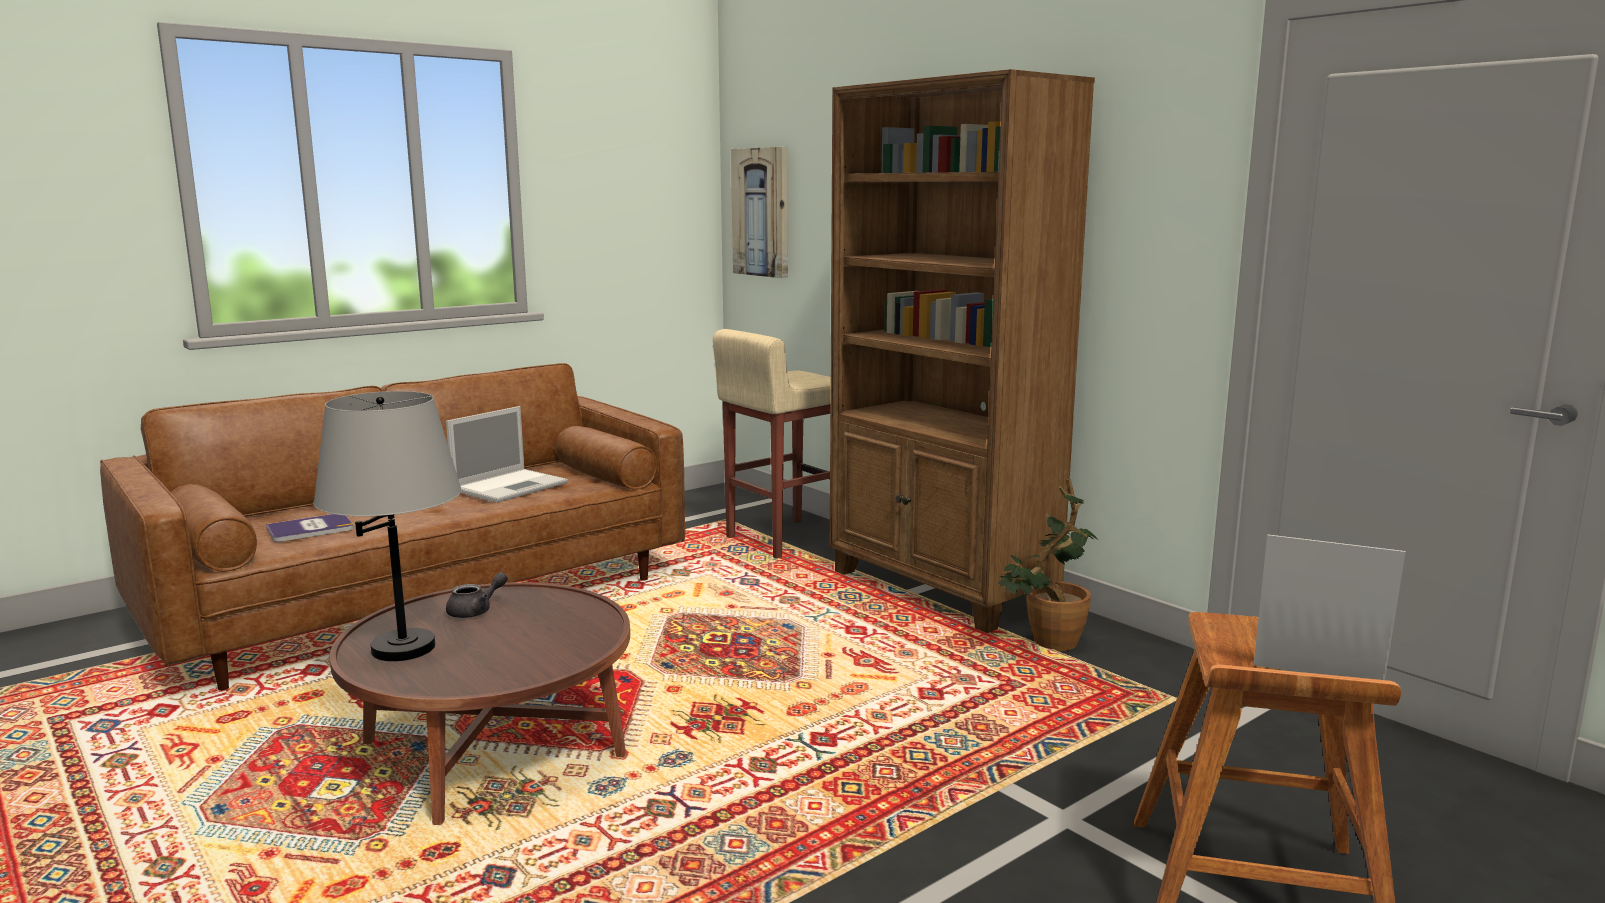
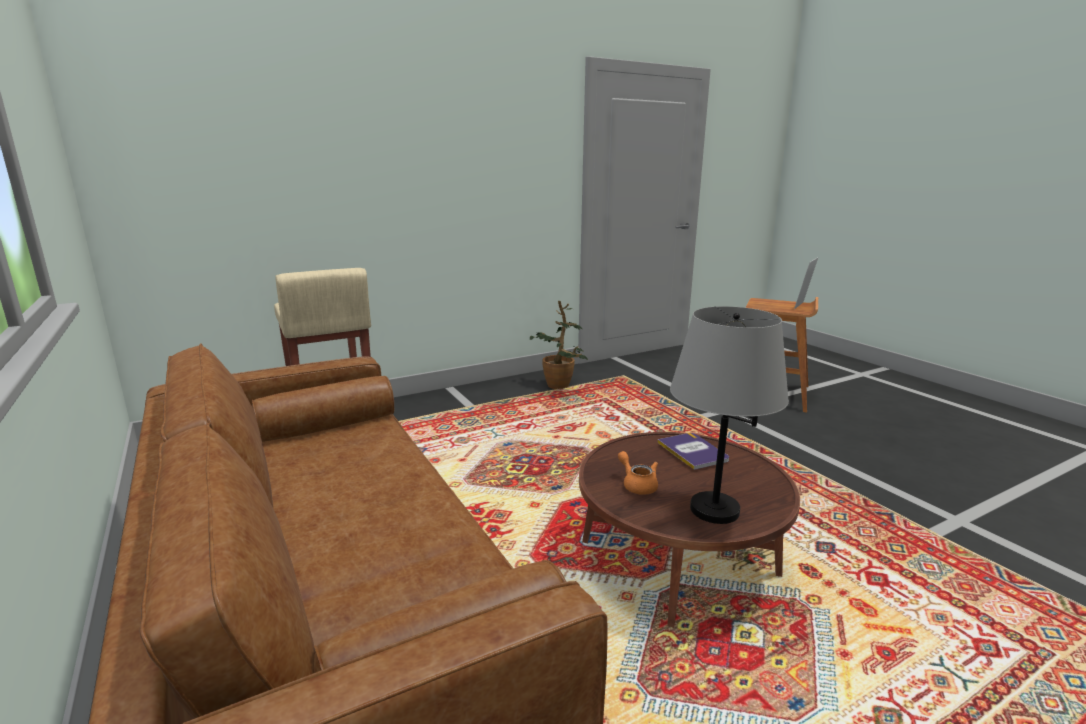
camera: 80 degrees left, 5 degrees up
book [266,514,353,542] -> book moved to [658,433,729,470]
laptop [446,406,568,503] -> none
grey teapot [446,572,508,618] -> orange teapot [618,451,658,495]
picture [731,147,788,278] -> none
brown bookcase [830,69,1095,633] -> none

